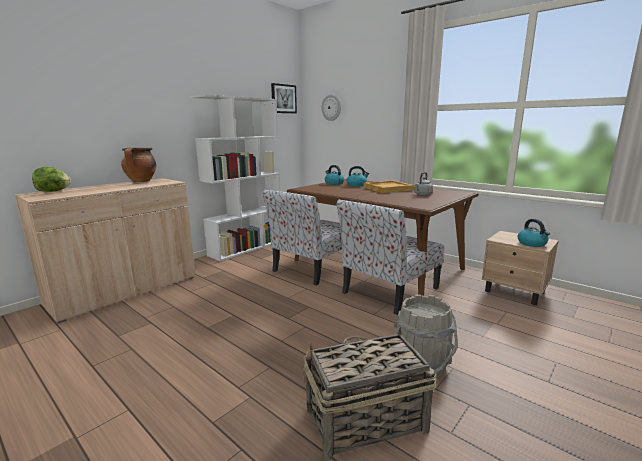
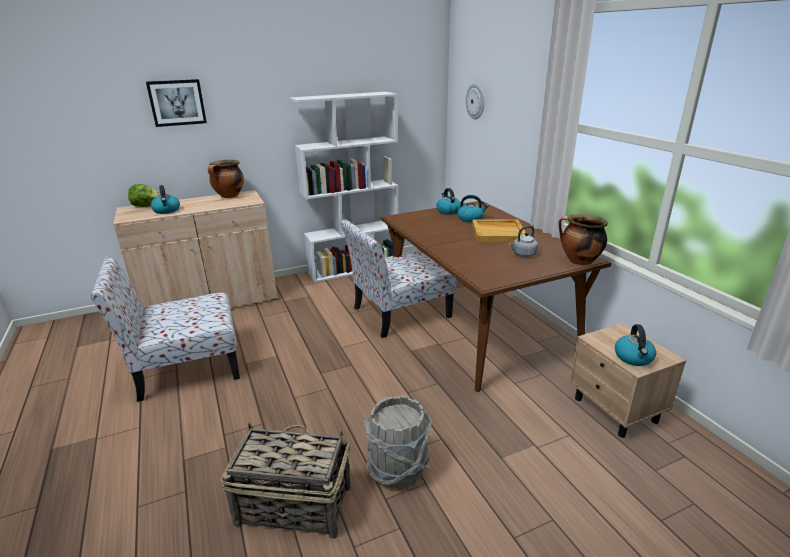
camera: 25 degrees right, 10 degrees up
picture [271,83,297,113] -> picture moved to [146,79,207,127]
chair [337,199,445,315] -> chair moved to [91,257,240,402]
none -> kettle [151,185,180,214]
none -> cooking pot [558,214,608,265]

